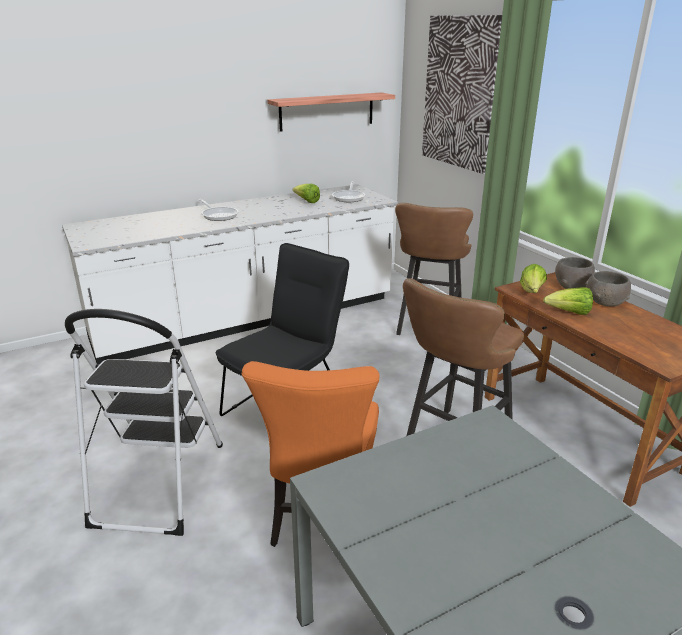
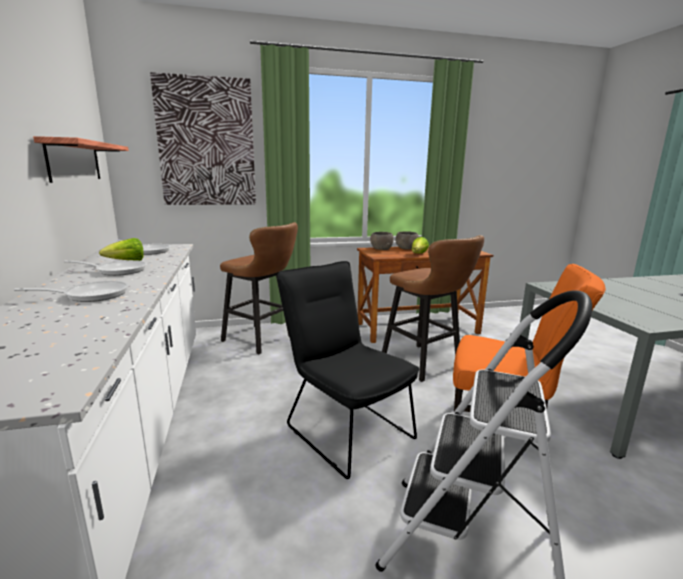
camera: 75 degrees left, 10 degrees down
lettuce [520,264,547,293] -> none
none -> frying pan [64,260,147,276]

